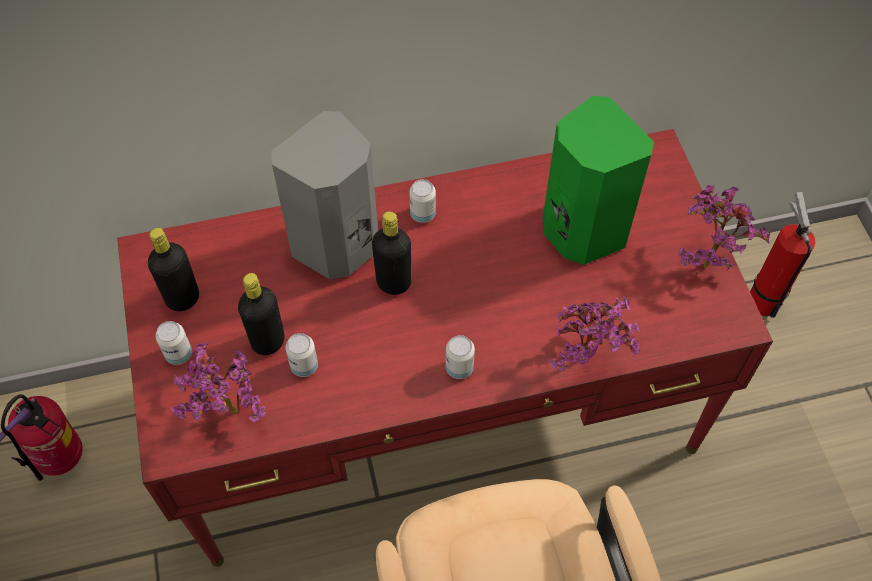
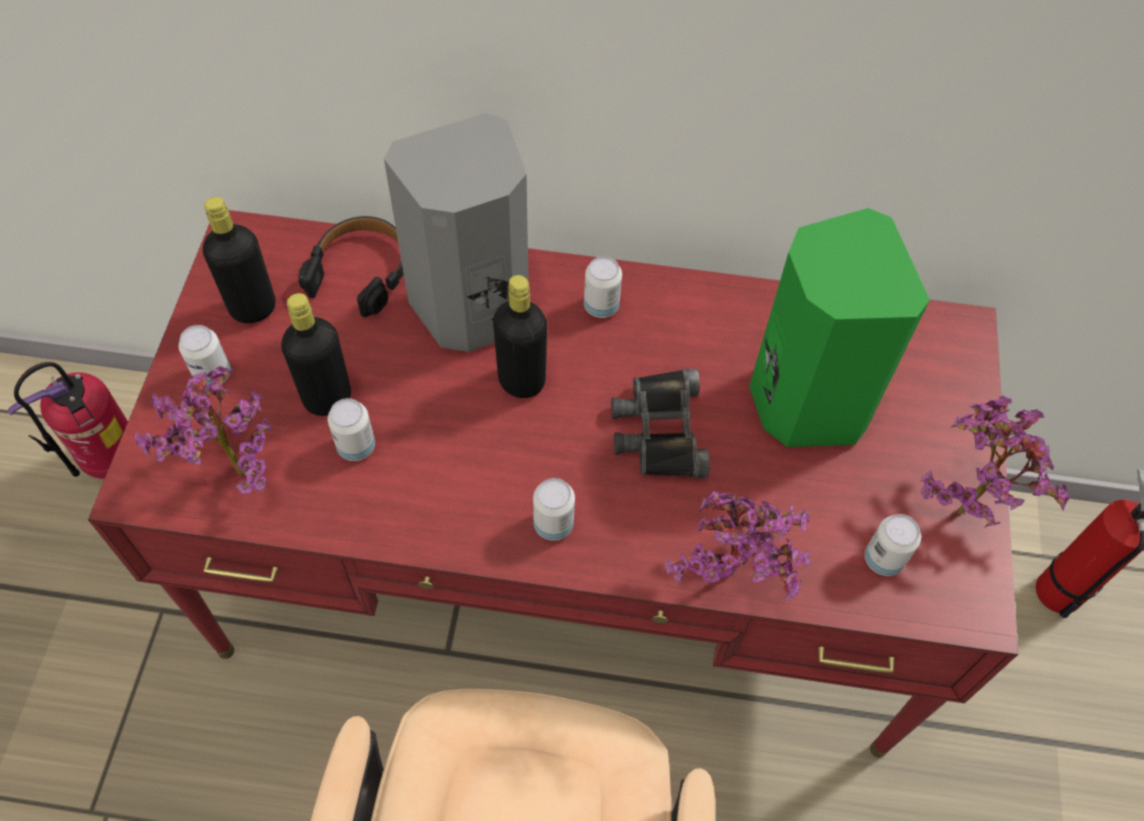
camera: 20 degrees right, 0 degrees up
none -> black headphones [298,216,404,317]
none -> black binoculars [611,369,710,478]
none -> can [865,514,921,576]

